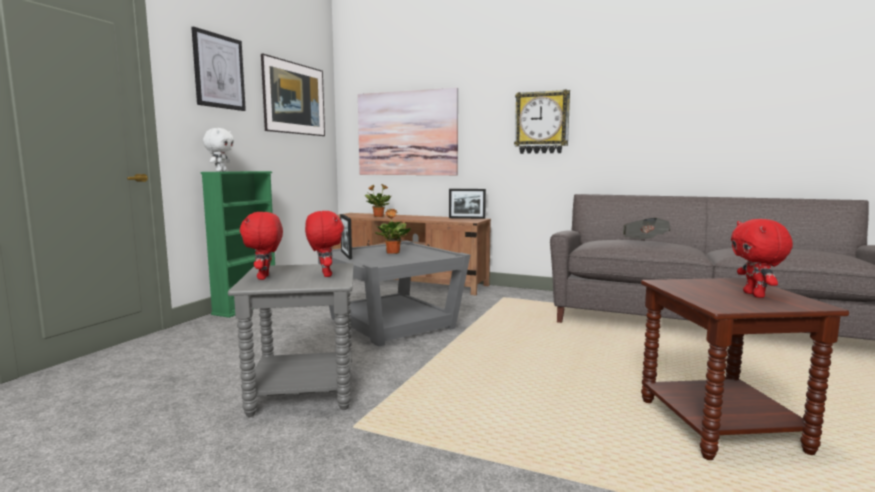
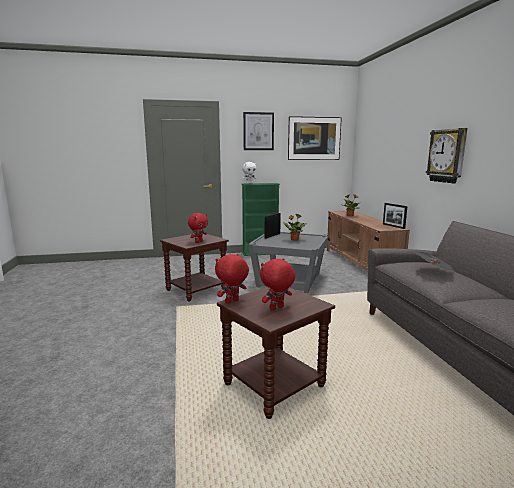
camera: 55 degrees right, 5 degrees up
grey side table [228,263,354,417] -> brown side table [160,234,229,301]
red plush toy [240,212,283,280] -> red plush toy moved to [215,254,249,304]
picture [358,87,458,175] -> none

